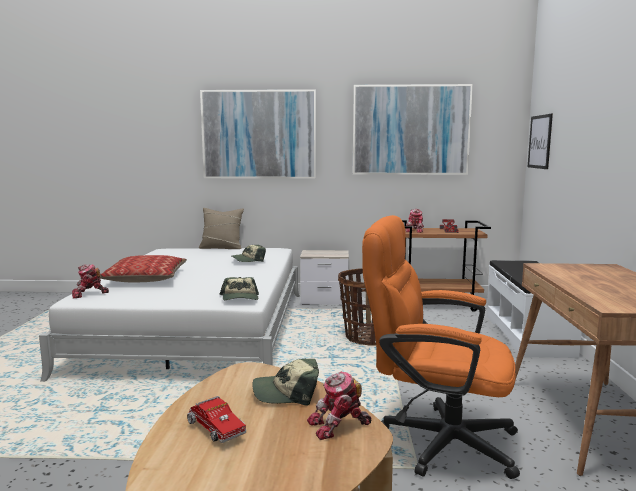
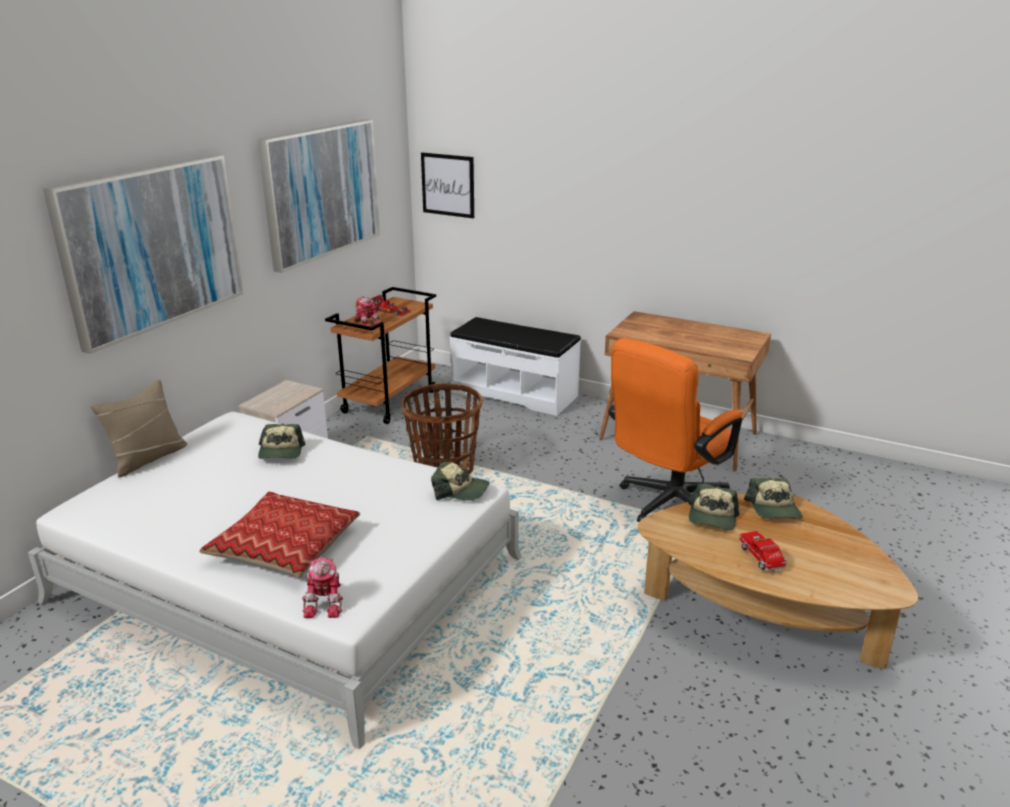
camera: 65 degrees left, 15 degrees up
toy truck [187,396,246,443] -> toy truck turned 90 degrees counterclockwise [739,531,787,572]
toy robot [307,371,371,440] -> cap [744,478,802,519]

